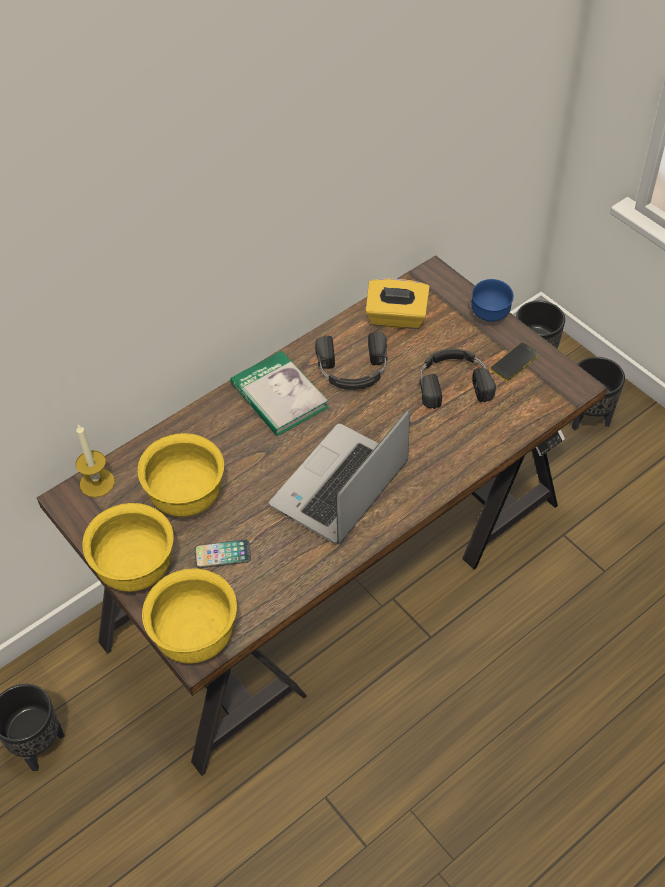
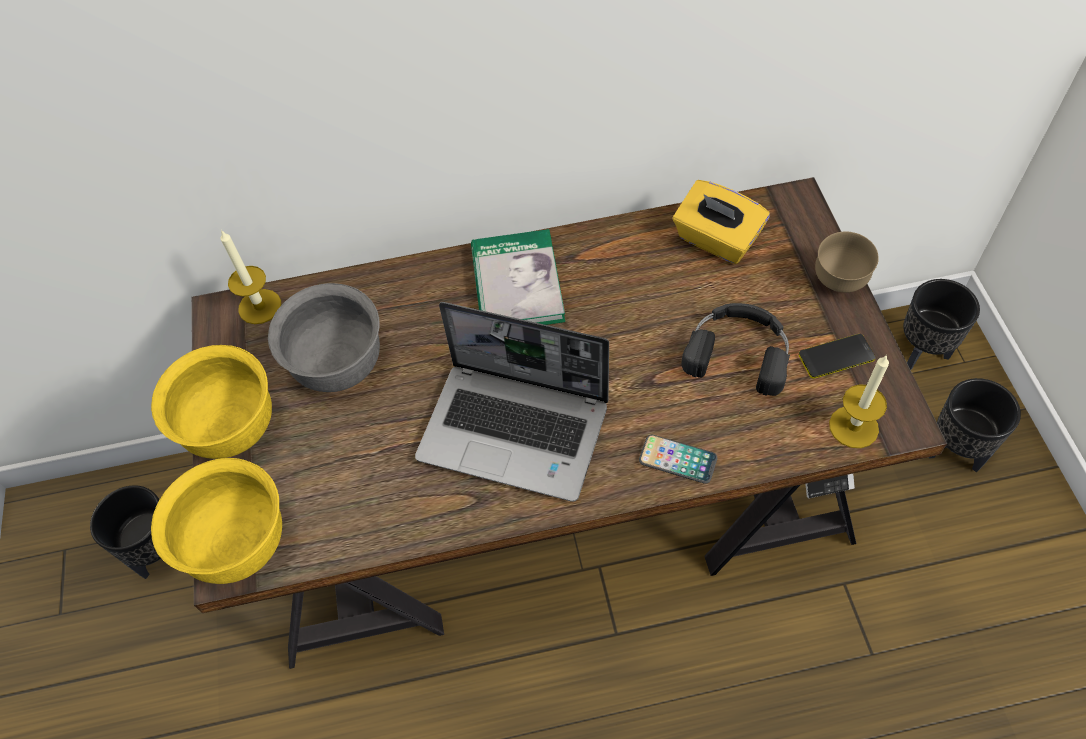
camera: 30 degrees right, 5 degrees up
yellow bowl [138,433,224,517] -> grey bowl [268,283,380,392]
phone [195,540,251,568] -> phone moved to [639,435,717,484]
laptop [269,409,410,545] -> laptop turned 135 degrees counterclockwise [415,302,609,502]
black headphones [315,332,387,390] -> none
blue bowl [471,279,514,322] -> brown bowl [815,232,879,293]
none -> candle [829,354,889,448]

